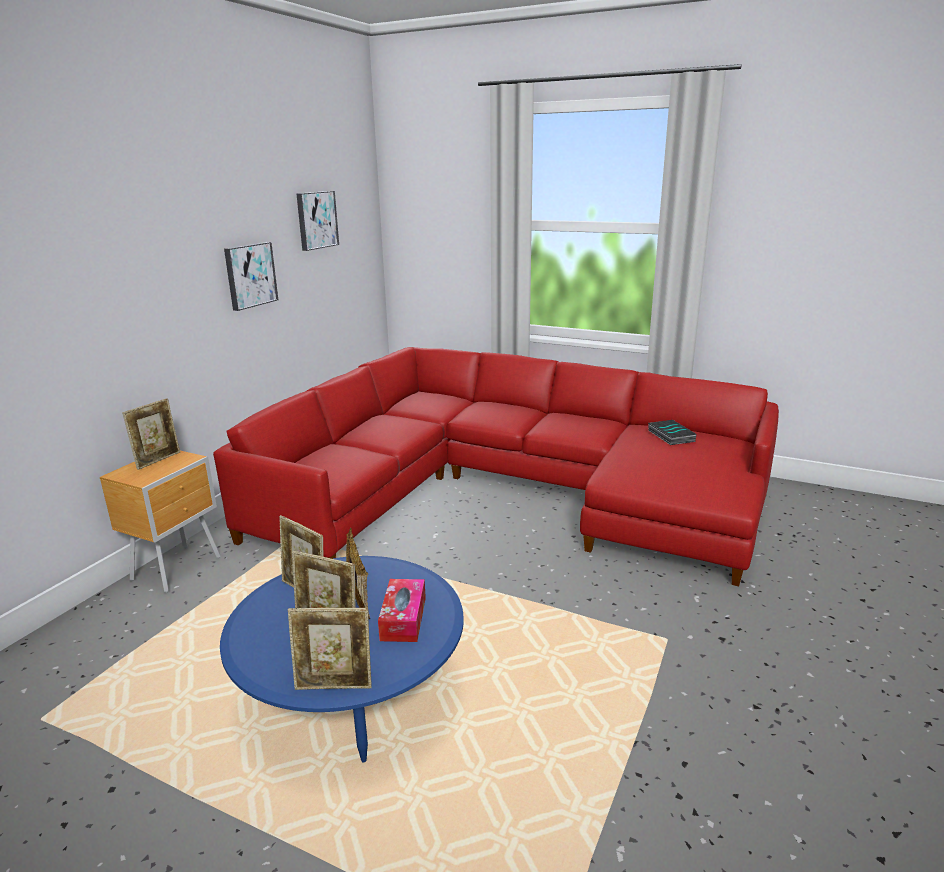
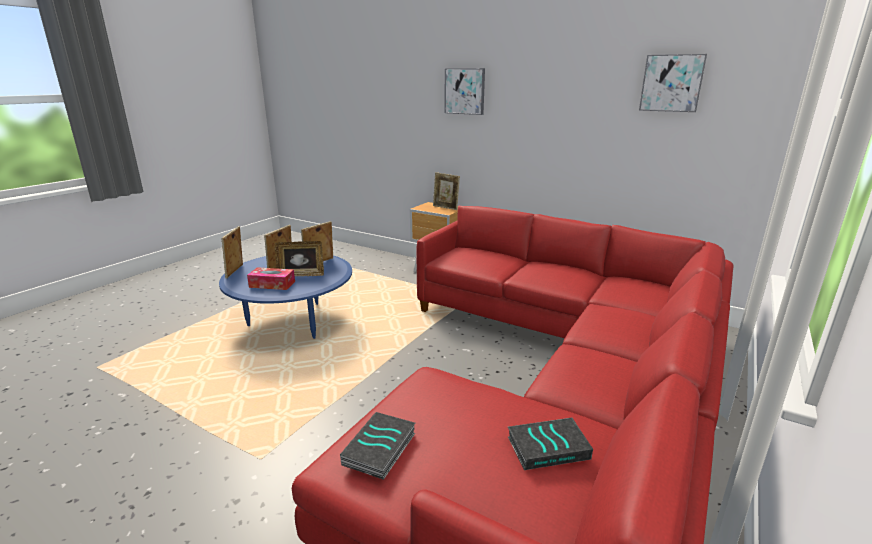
camera: 95 degrees right, 0 degrees up
picture [224,242,278,311] -> picture moved to [444,68,485,115]
none -> book [340,412,415,480]

